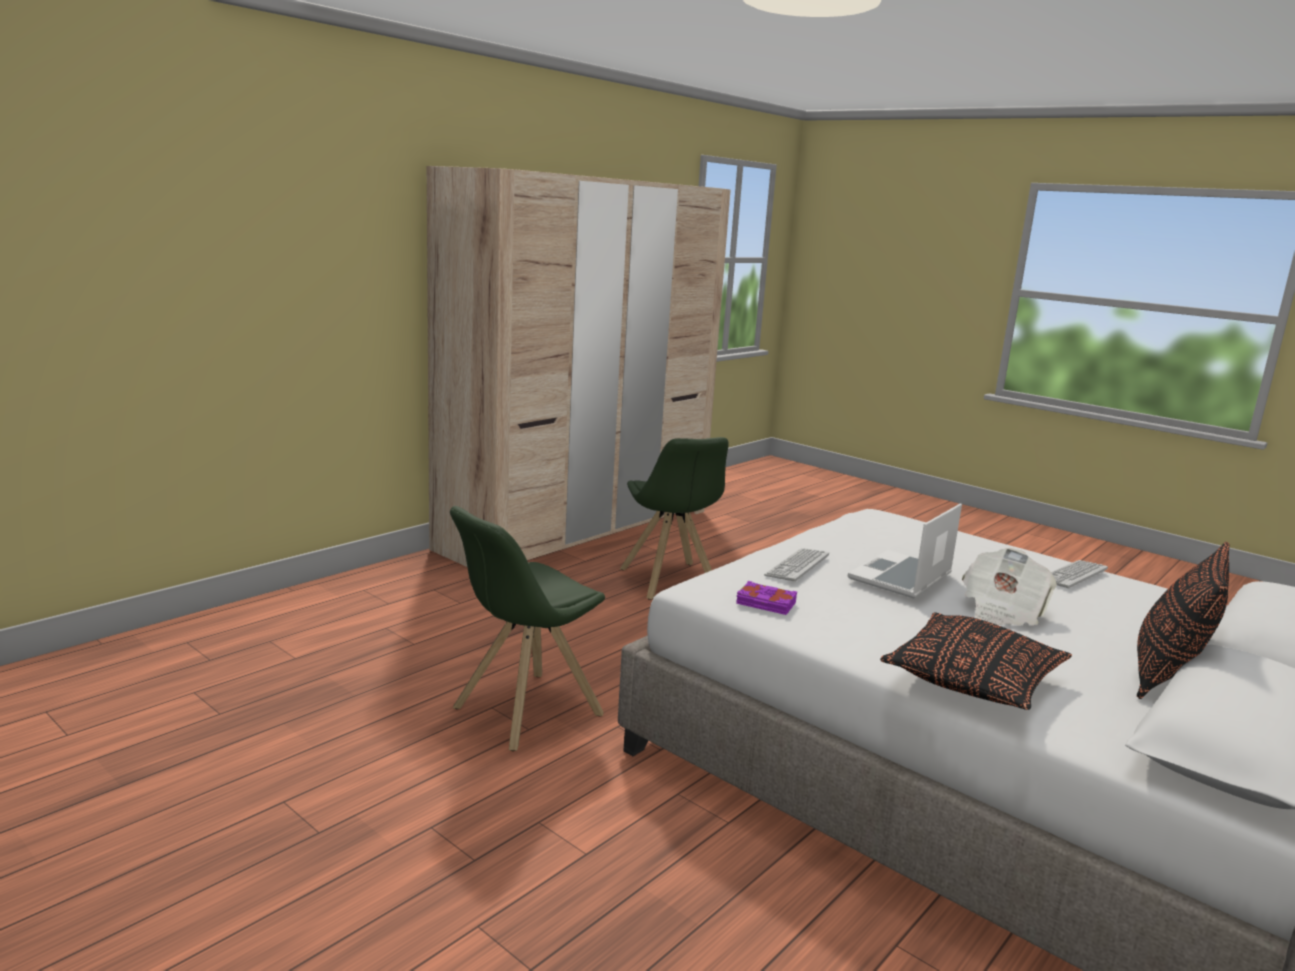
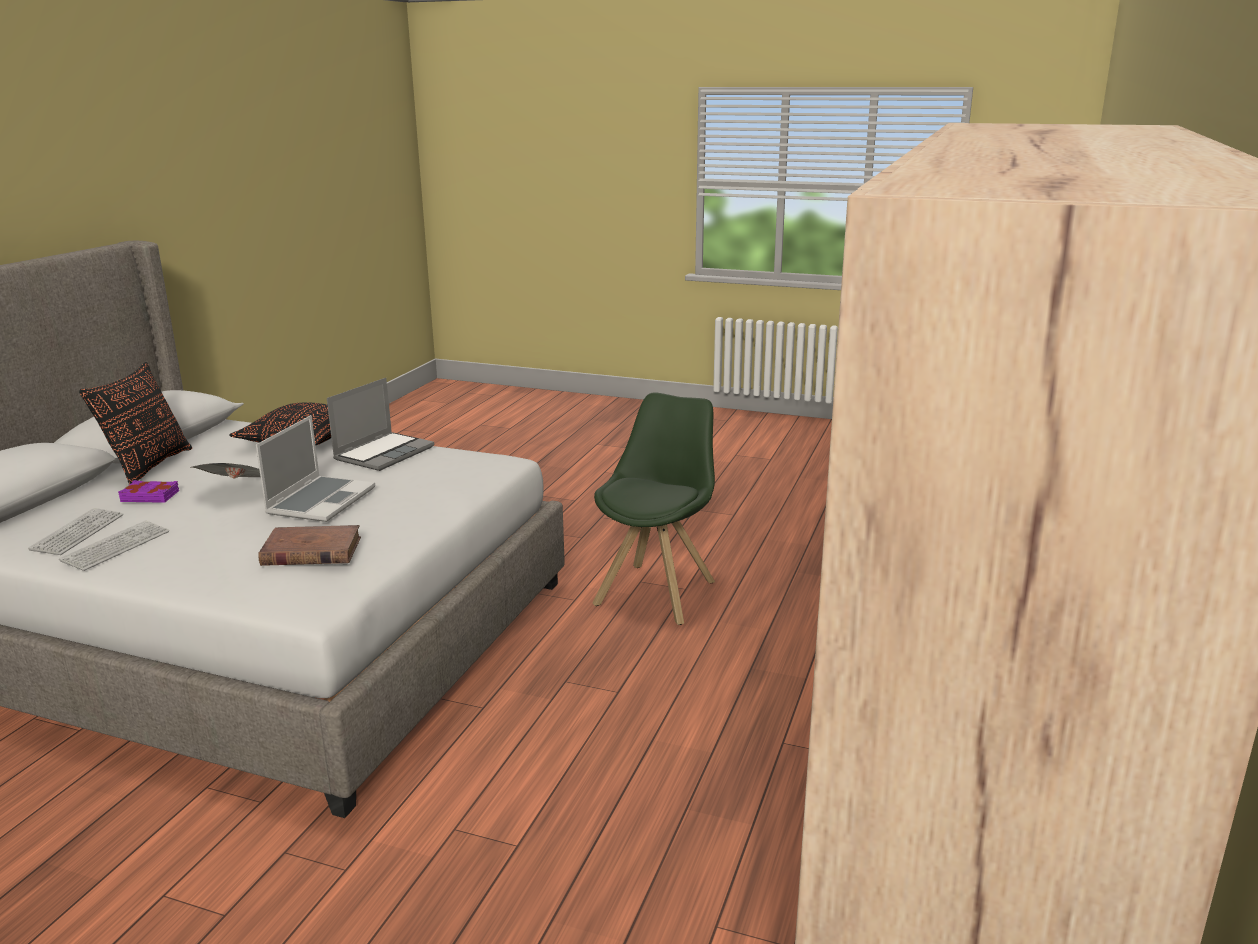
camera: 160 degrees right, 5 degrees up
green chair [620,437,729,600] -> none
purple book [736,581,797,615] -> purple book moved to [118,480,179,503]
keyboard [764,548,829,582] -> keyboard moved to [28,508,123,555]
none -> brown book [258,525,361,566]
none -> laptop [327,378,434,471]

